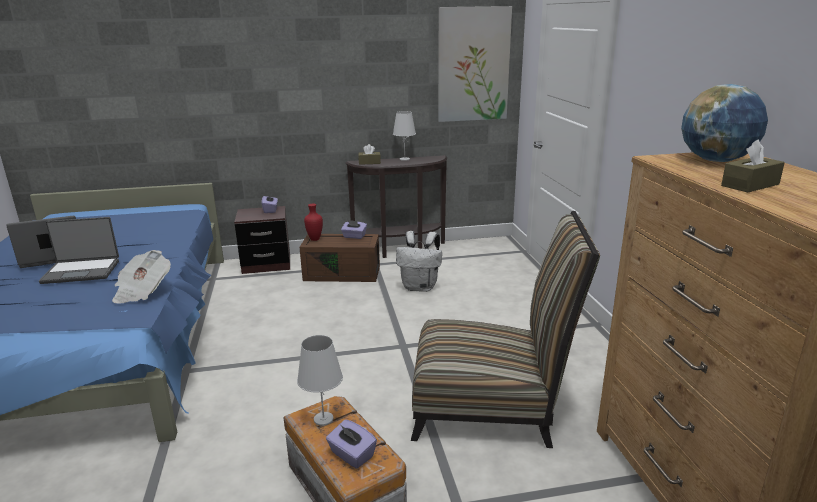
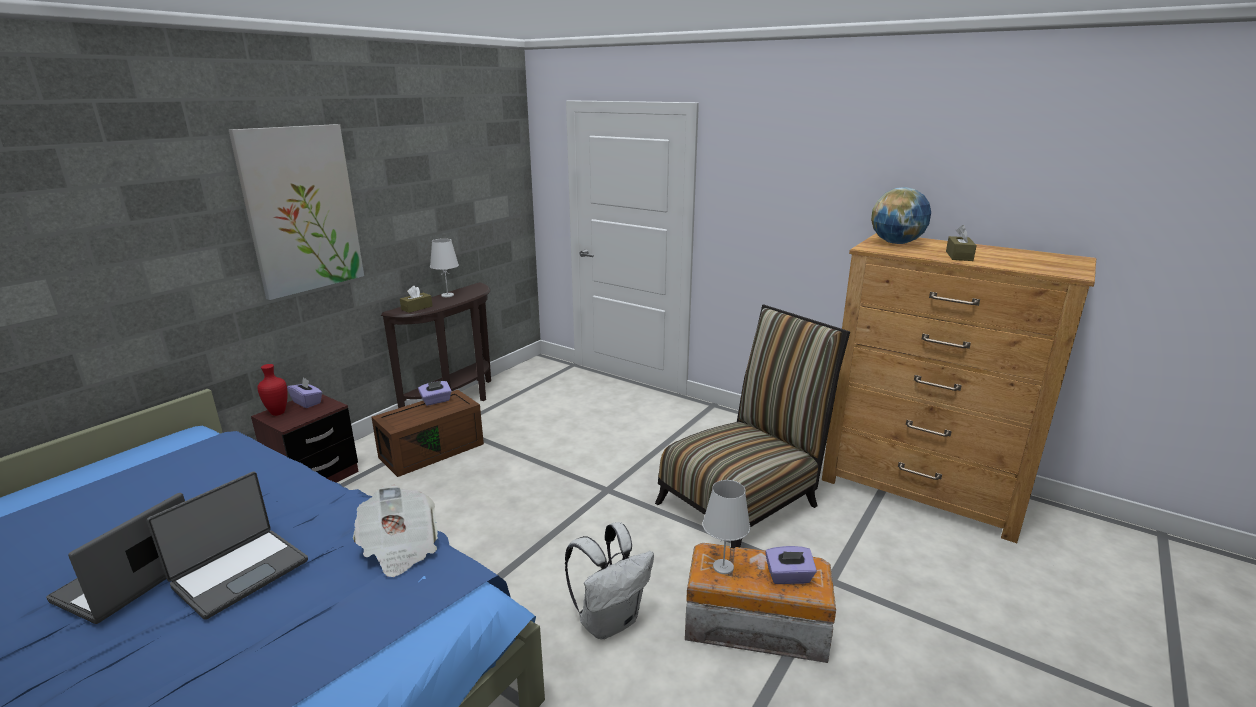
camera: 45 degrees left, 0 degrees up
red vase [304,204,323,241] -> red vase moved to [257,364,288,416]
white backpack [396,231,442,292] -> white backpack moved to [565,522,654,639]
picture [438,6,512,122] -> picture moved to [229,124,364,300]

